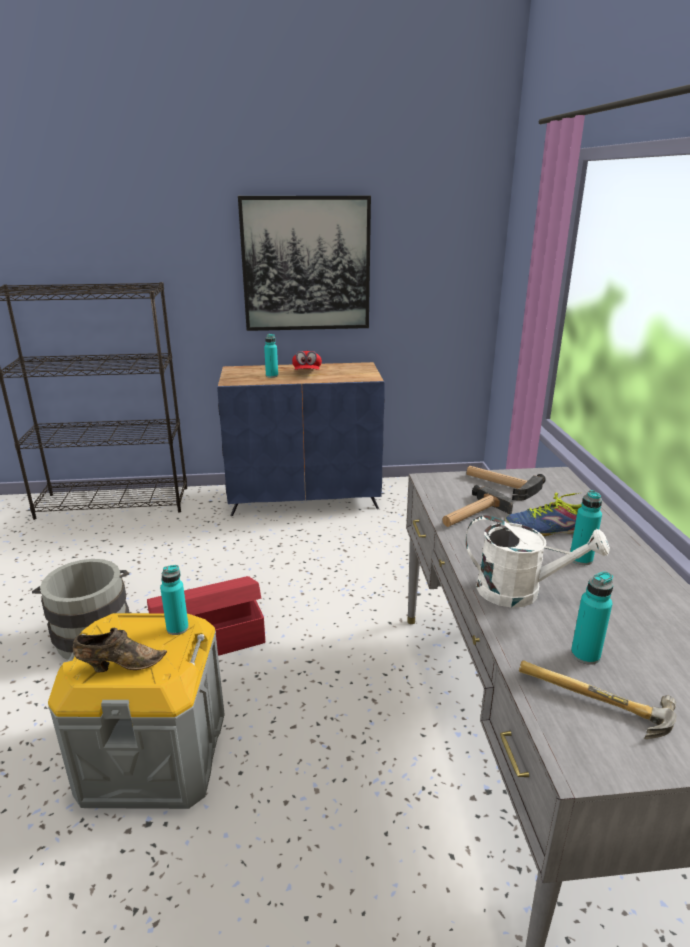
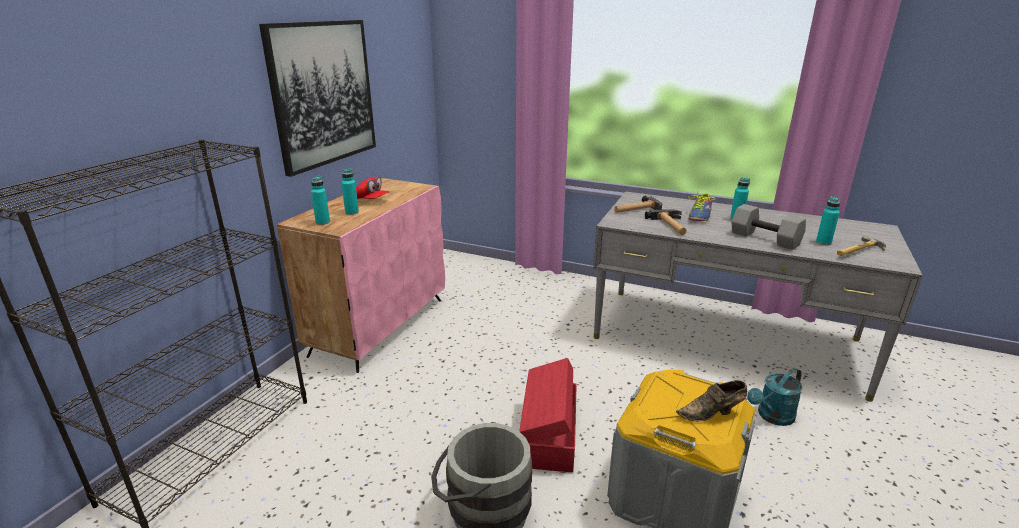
camera: 60 degrees left, 0 degrees up
brown shoe [73,628,167,673] -> brown shoe turned 120 degrees counterclockwise [676,380,747,421]
turquoise bottle [160,565,189,635] -> turquoise bottle moved to [311,176,330,225]
blue cabinet [217,362,385,516] -> pink cabinet [277,178,445,373]
white watering can [465,515,610,608] -> grey dumbbell [731,204,806,250]
none -> turquoise watering can [747,367,803,426]

